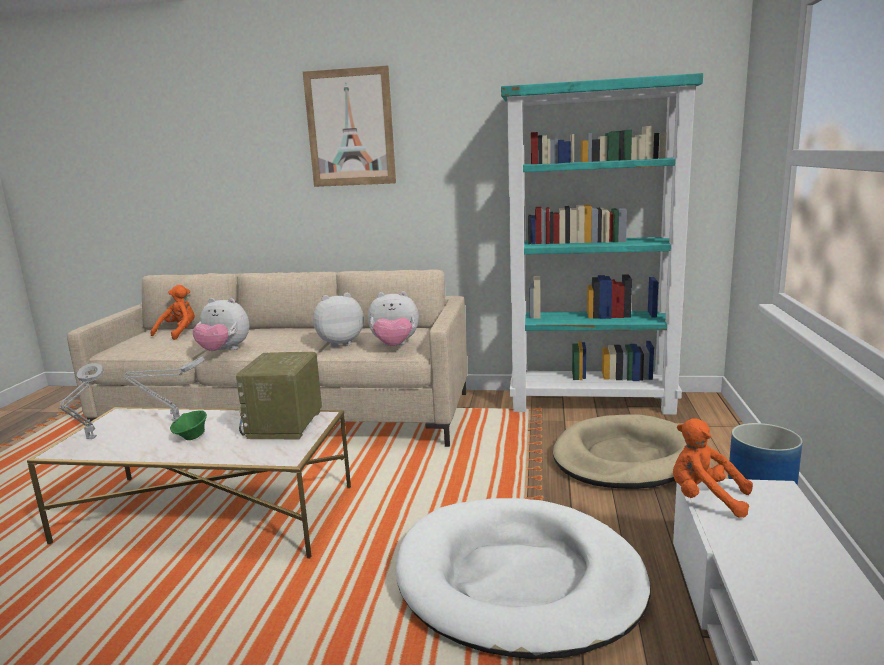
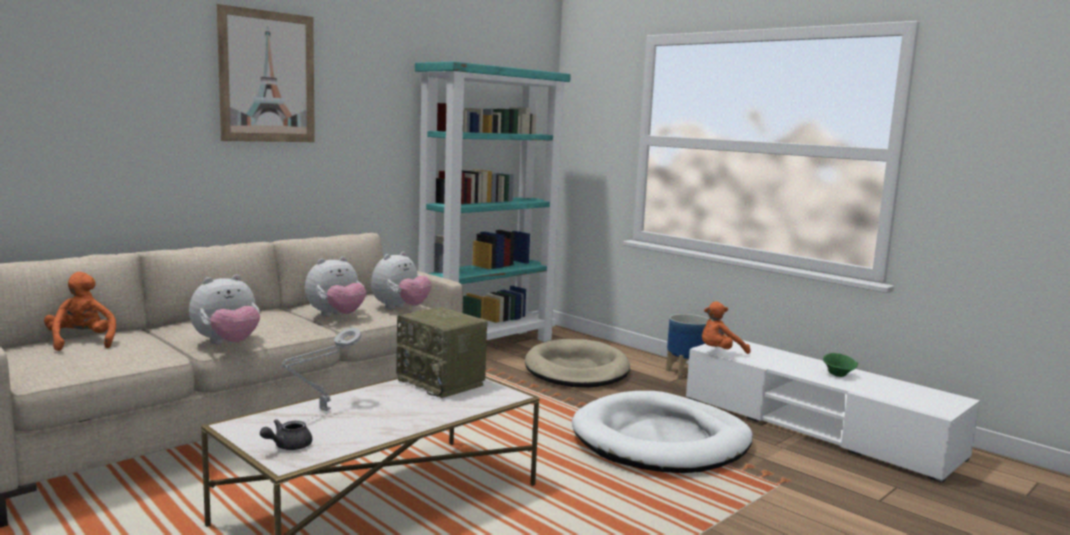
camera: 55 degrees left, 5 degrees down
grey table lamp [59,363,104,439] -> grey teapot [260,419,312,450]
green bowl [170,411,207,440] -> green bowl moved to [823,353,858,377]
plush toy [313,293,364,347] -> plush toy turned 150 degrees counterclockwise [305,256,366,316]

